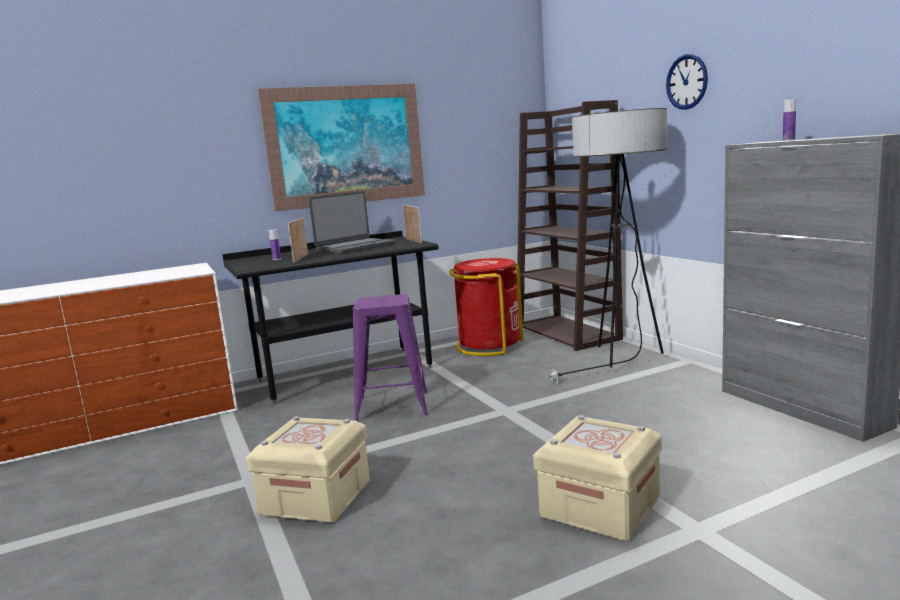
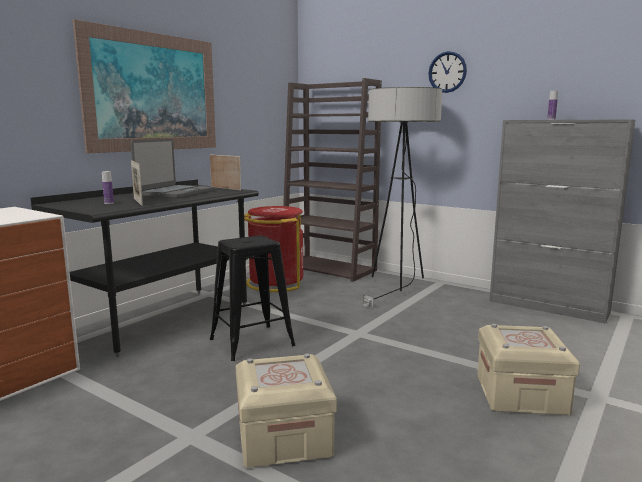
camera: 30 degrees left, 0 degrees up
purple stool [353,294,428,421] -> black stool [210,236,296,361]

